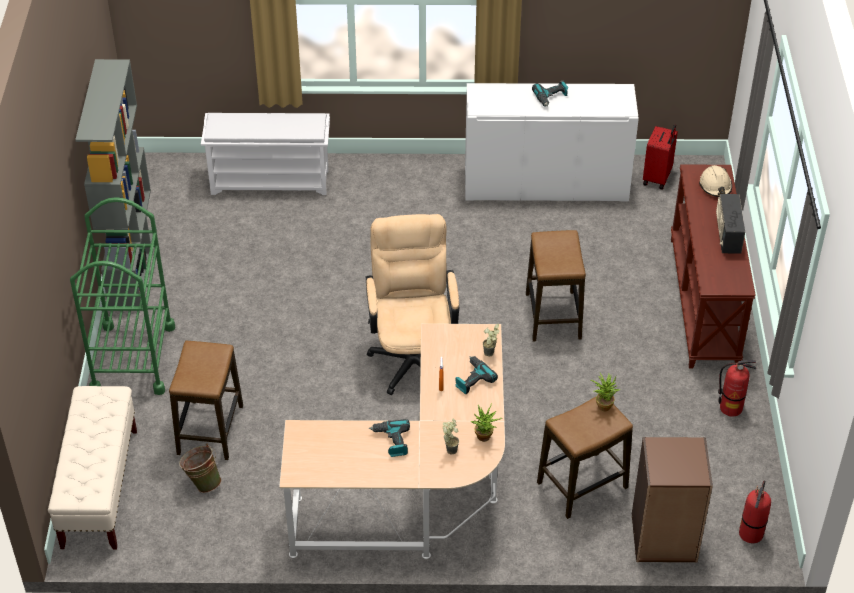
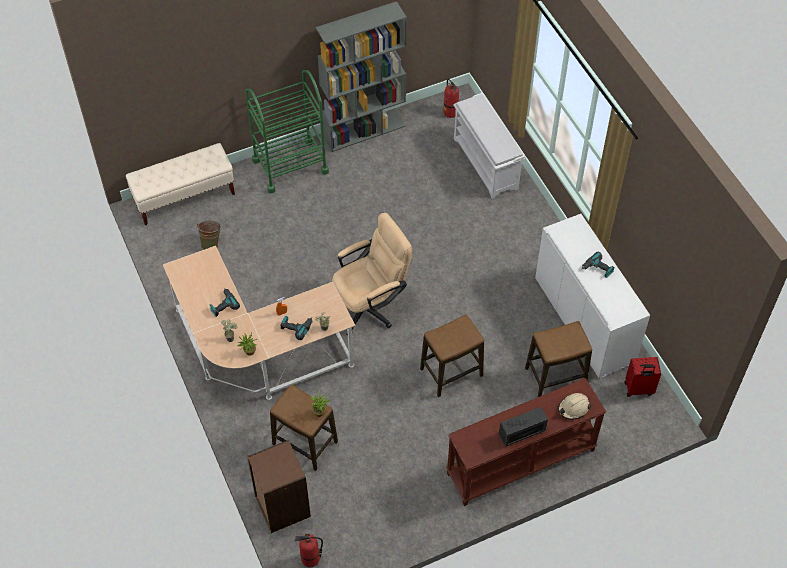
camera: 65 degrees right, 10 degrees up
stool [169,341,243,460] -> stool moved to [525,321,592,397]
fire extinguisher [718,360,756,417] -> fire extinguisher moved to [444,79,459,118]

